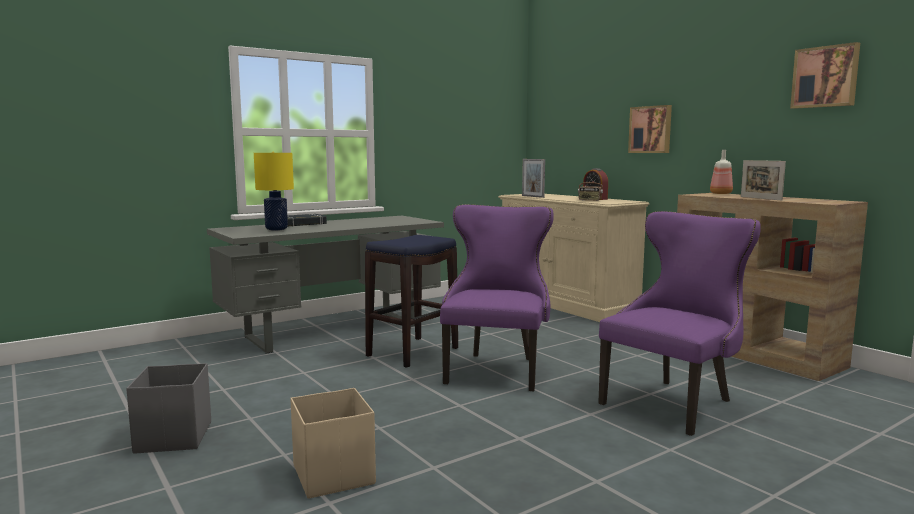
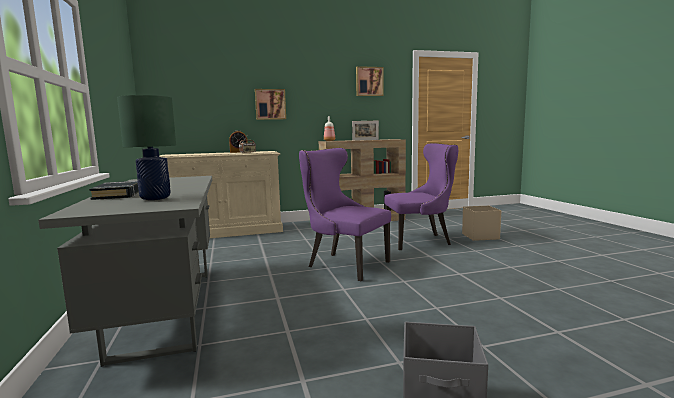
camera: 70 degrees left, 0 degrees up
yellow table lamp [254,152,294,231] -> green table lamp [117,95,176,200]
beige storage box [290,388,376,499] -> beige storage box moved to [462,205,501,241]
stool [365,235,458,368] -> none
picture frame [522,159,545,198] -> none
purple chair [598,211,761,436] -> purple chair turned 105 degrees clockwise [384,143,458,250]

